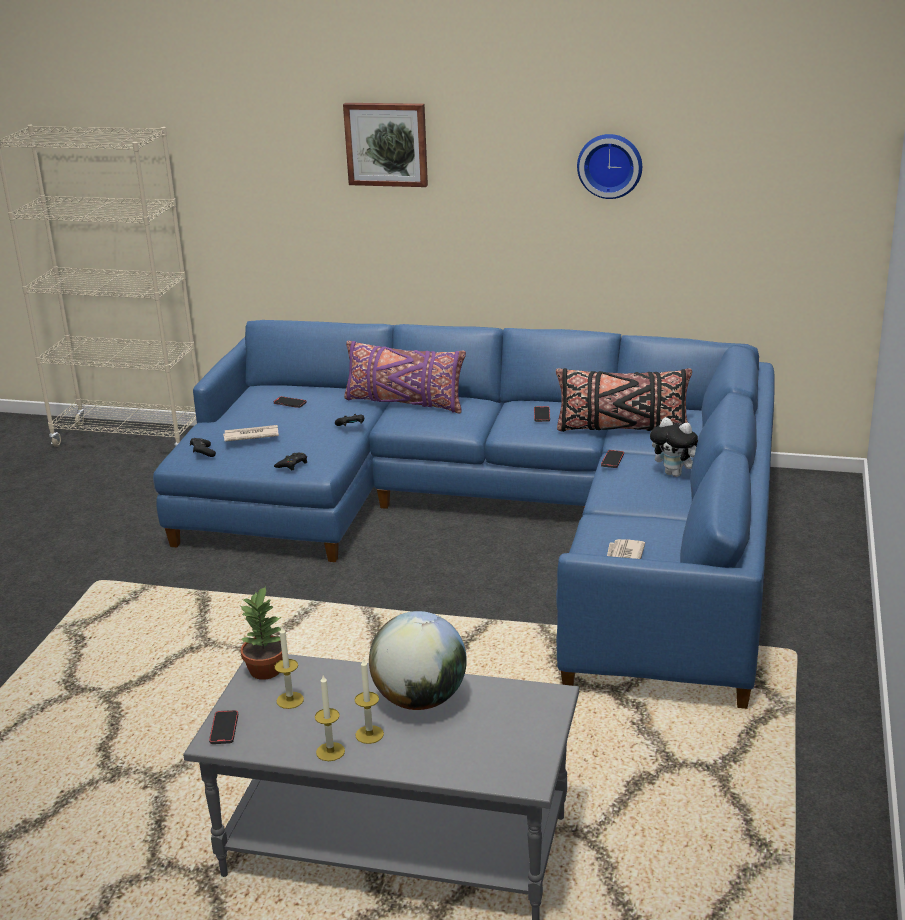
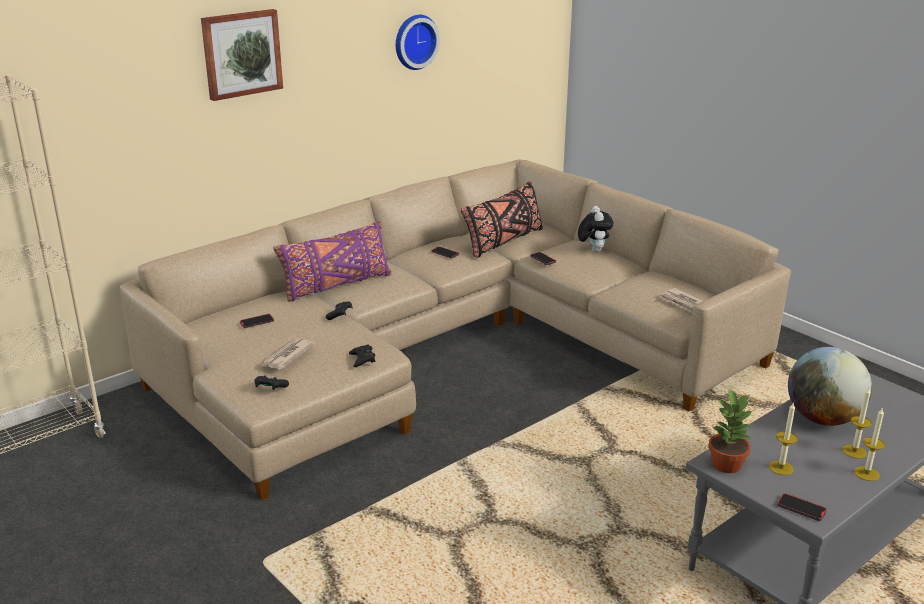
camera: 55 degrees left, 0 degrees up
blue sofa [153,320,775,709] -> beige sofa [120,160,791,500]
plush toy [650,417,698,477] -> plush toy turned 75 degrees counterclockwise [578,206,614,253]

